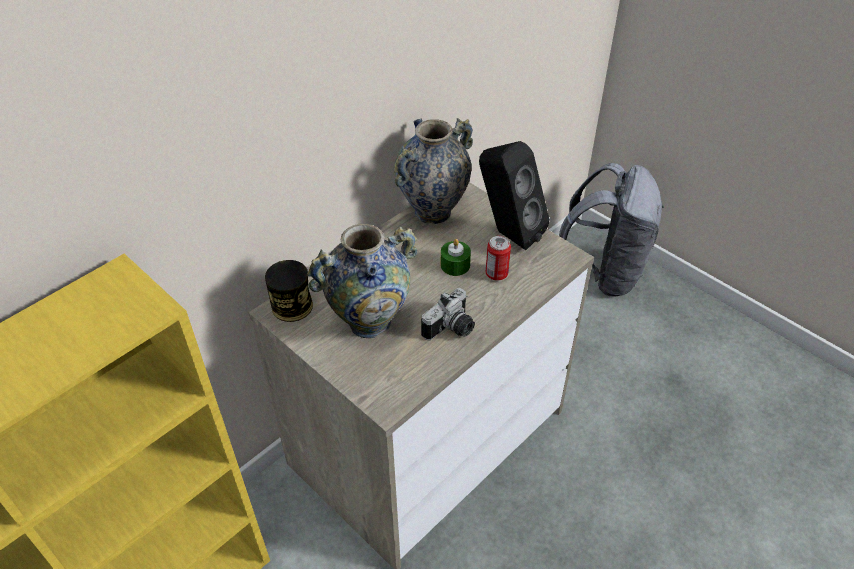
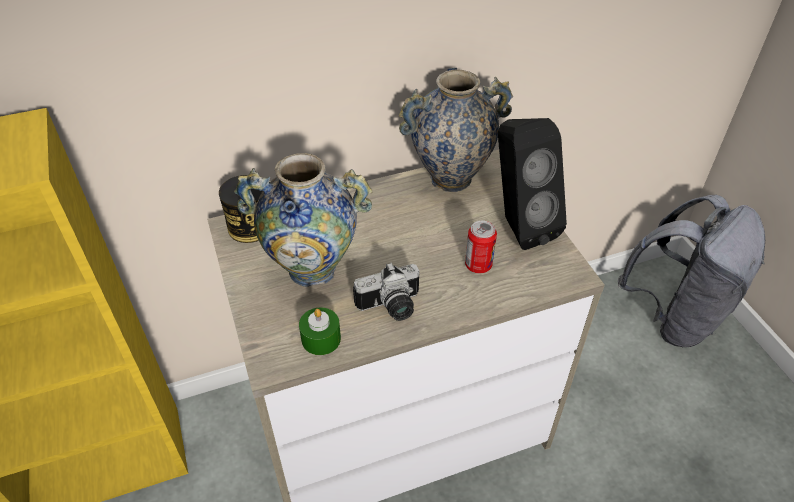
camera: 25 degrees right, 0 degrees up
green candle [441,239,471,276] -> green candle moved to [299,307,341,355]

